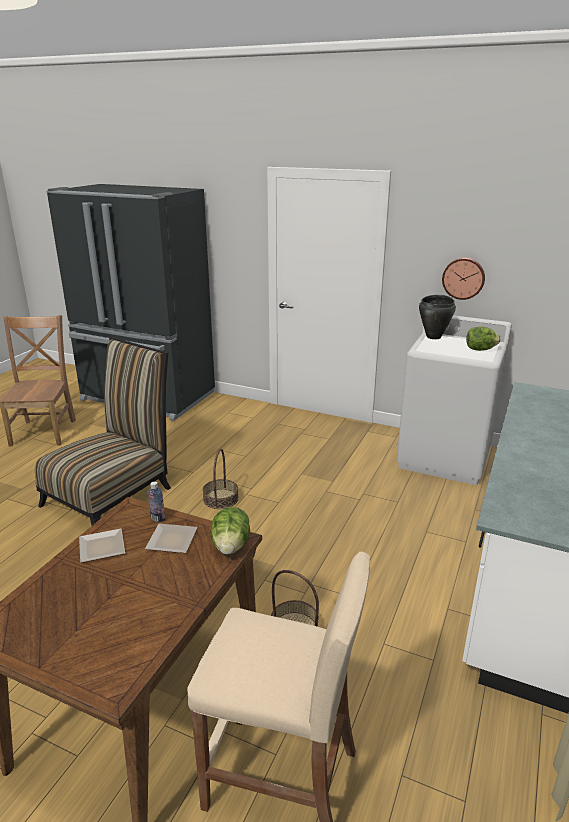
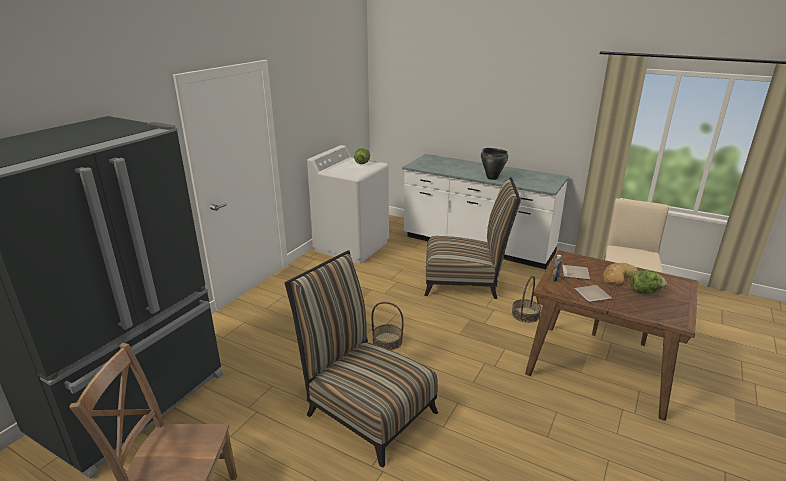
camera: 85 degrees left, 0 degrees up
lettuce [210,507,250,555] -> lettuce moved to [630,270,667,294]
black cooking pot [419,295,456,339] -> black cooking pot moved to [481,148,508,180]
wall clock [442,258,485,300] -> none
none -> chair [425,177,521,299]
none -> bread [603,263,638,286]

